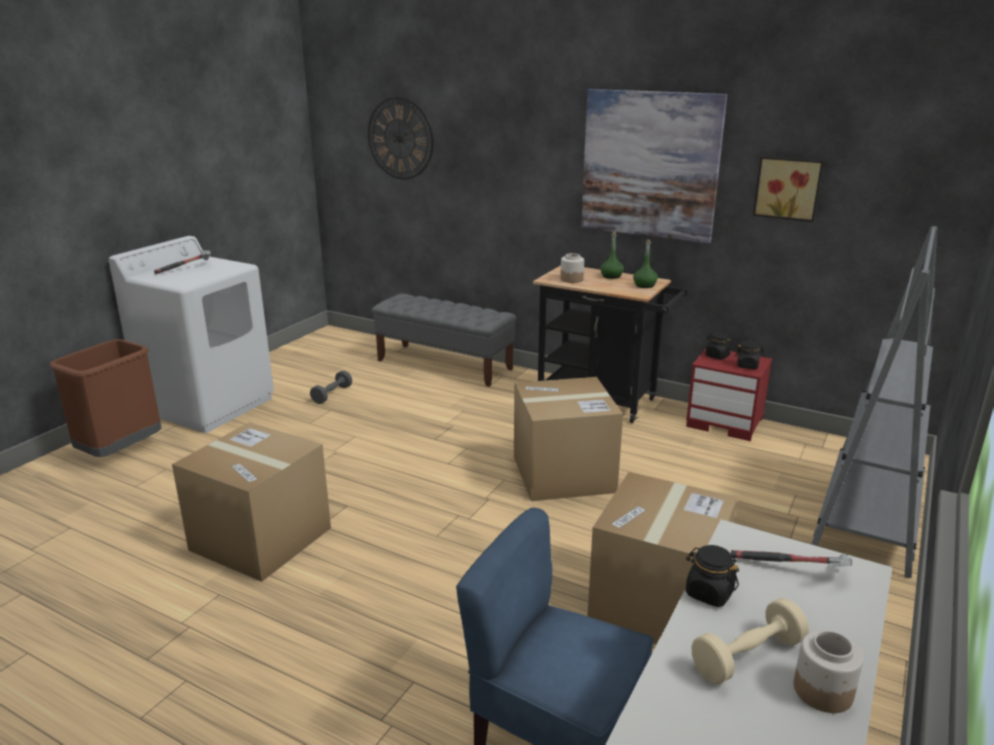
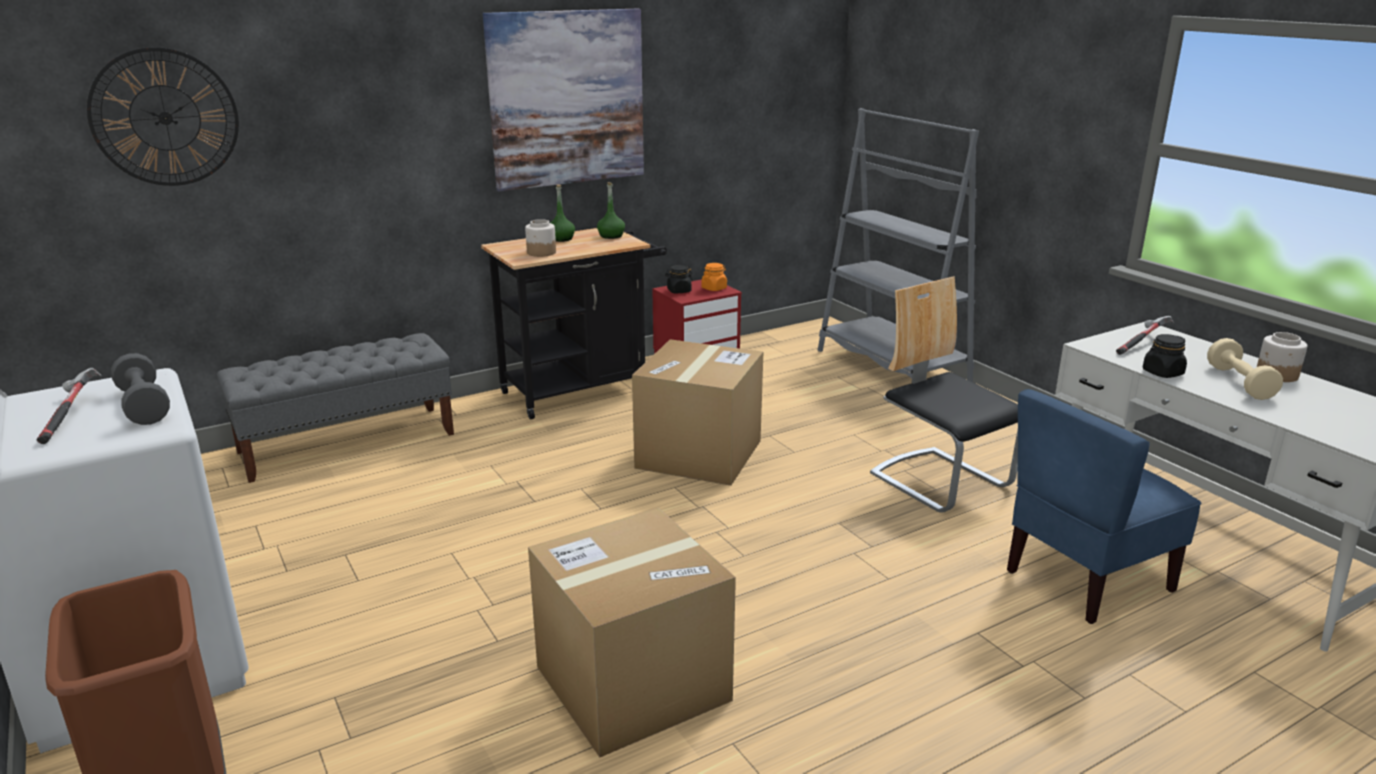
camera: 60 degrees left, 0 degrees up
grey dumbbell [310,370,352,404] -> grey dumbbell moved to [111,353,170,425]
cardboard box [587,472,738,644] -> chair [870,276,1018,513]
black jar [735,341,764,369] -> orange jar [701,263,727,291]
picture [753,157,823,222] -> none

